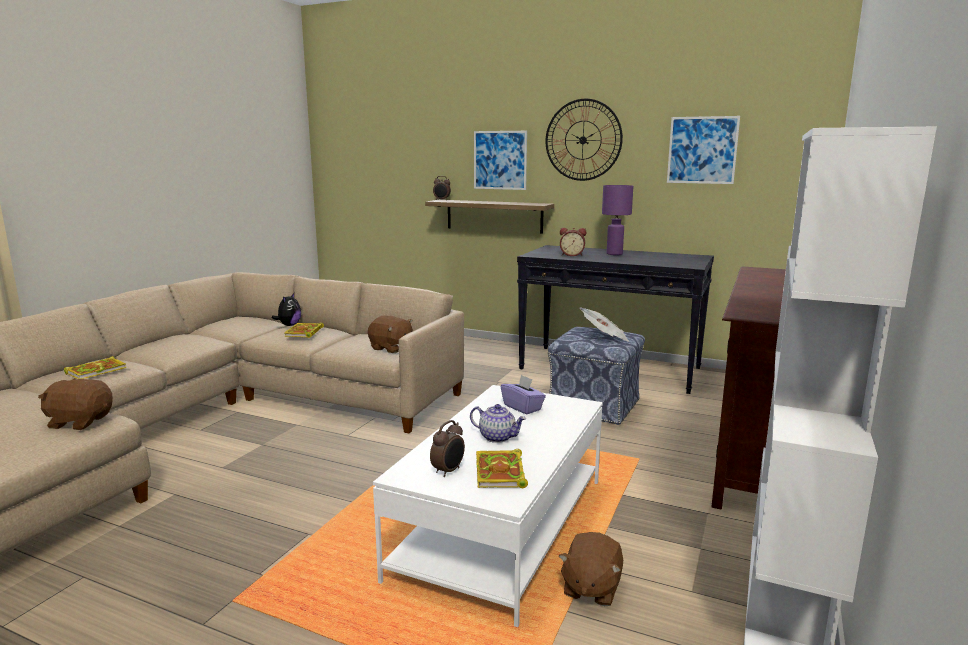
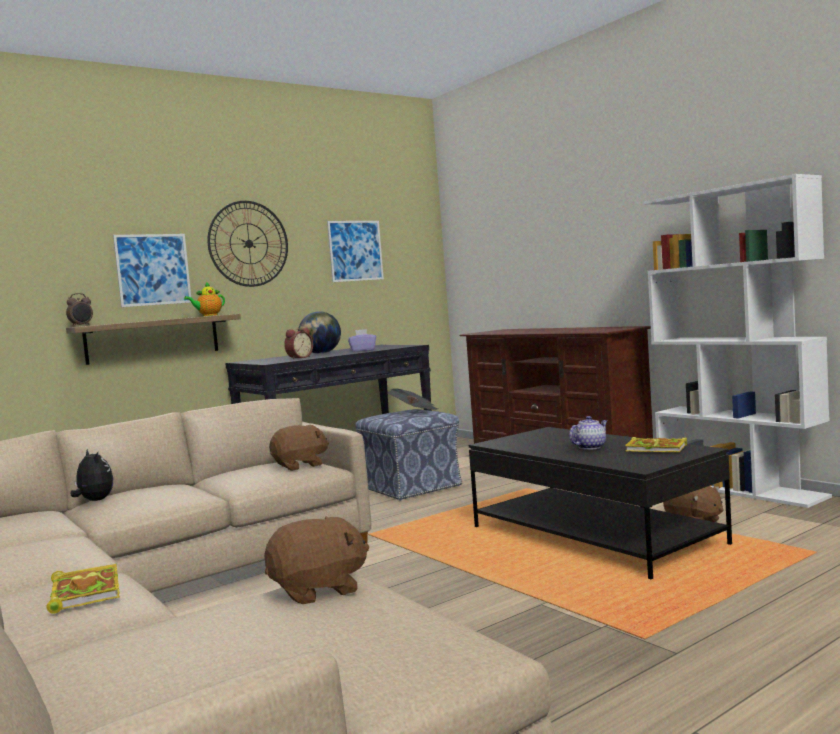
camera: 60 degrees left, 10 degrees down
brown plush toy [38,378,113,430] -> brown plush toy turned 150 degrees counterclockwise [264,516,369,604]
book [284,322,324,338] -> none
white coffee table [373,385,603,627] -> black coffee table [469,427,732,579]
alarm clock [430,420,465,477] -> none
purple tissue box [501,375,546,414] -> purple tissue box moved to [348,329,376,352]
purple table lamp [602,185,633,255] -> globe [298,311,341,354]
none -> teapot [184,282,225,316]

